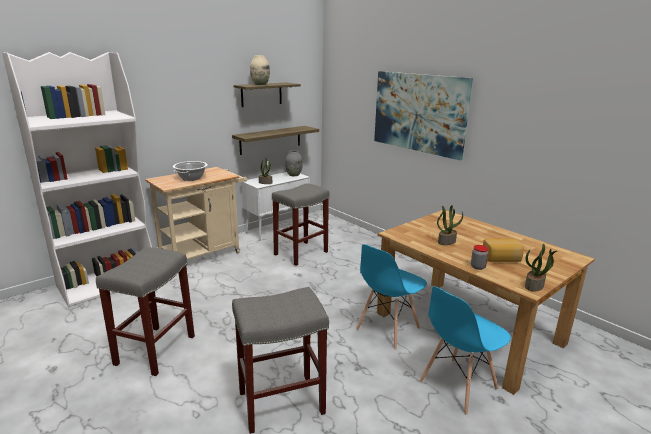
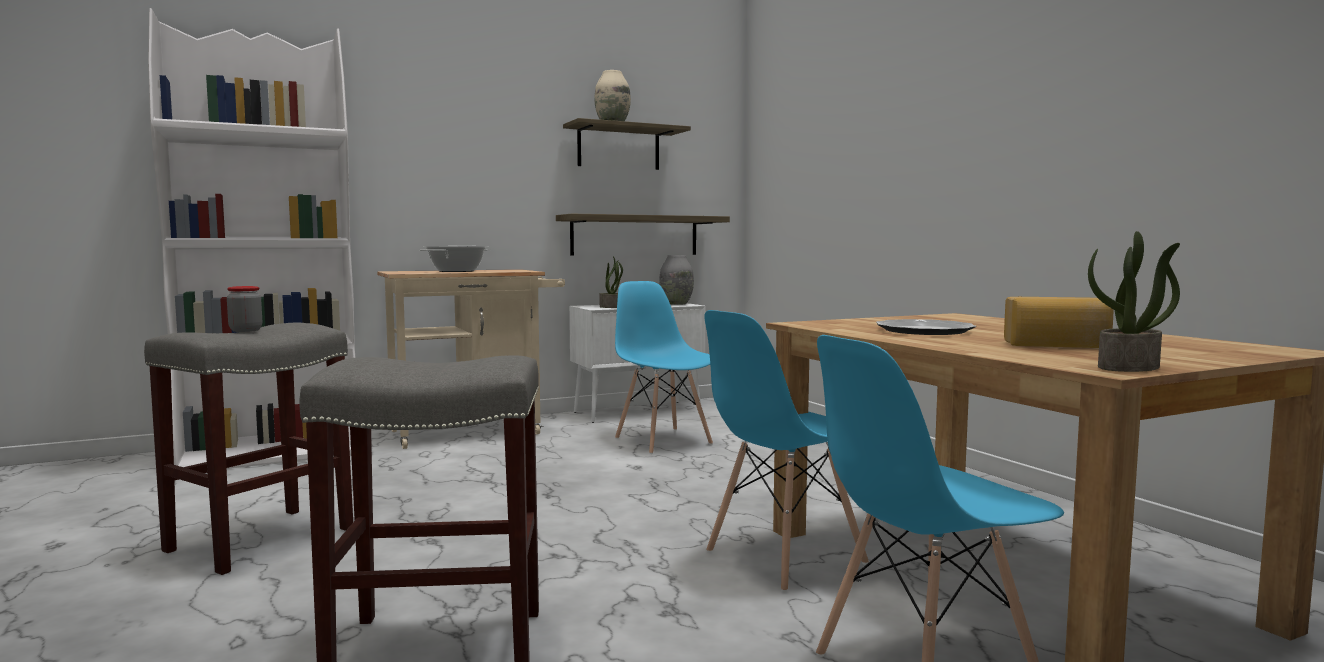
camera: 15 degrees right, 15 degrees down
grey stool [272,183,330,266] -> blue chair [615,281,713,454]
picture [374,71,473,160] -> none
potted plant [437,205,463,245] -> plate [876,319,976,335]
jar [471,245,489,270] -> jar moved to [227,286,262,332]

